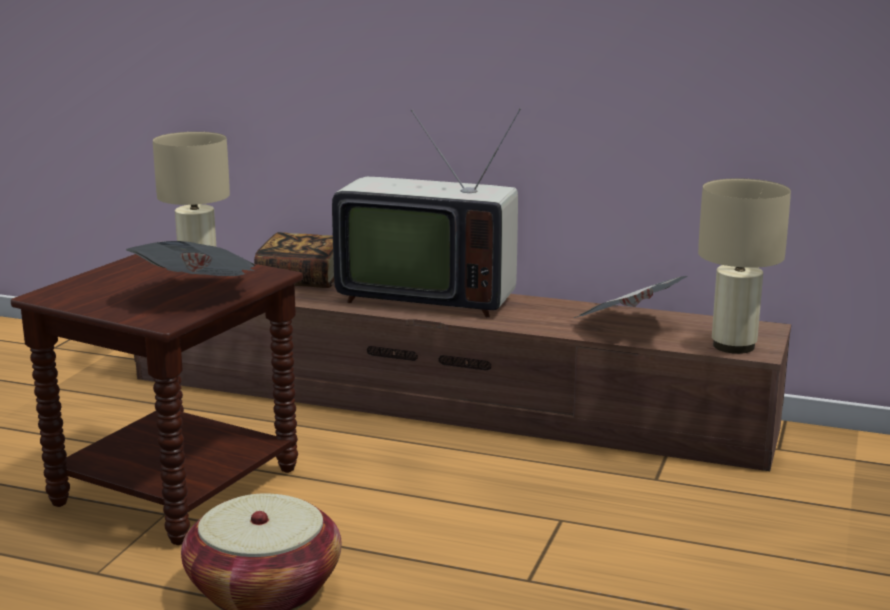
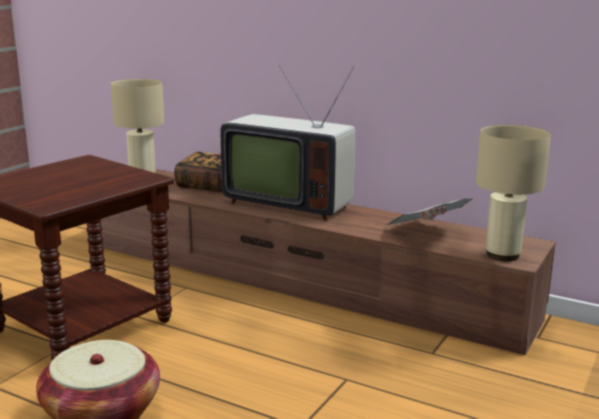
camera: 10 degrees right, 0 degrees up
newspaper [126,241,255,276] -> none

